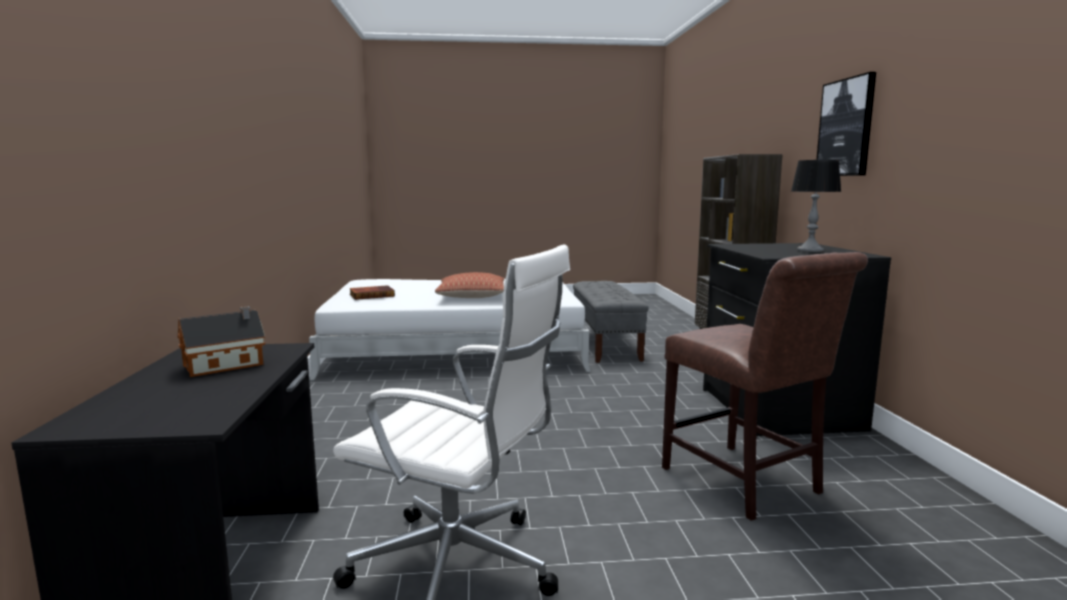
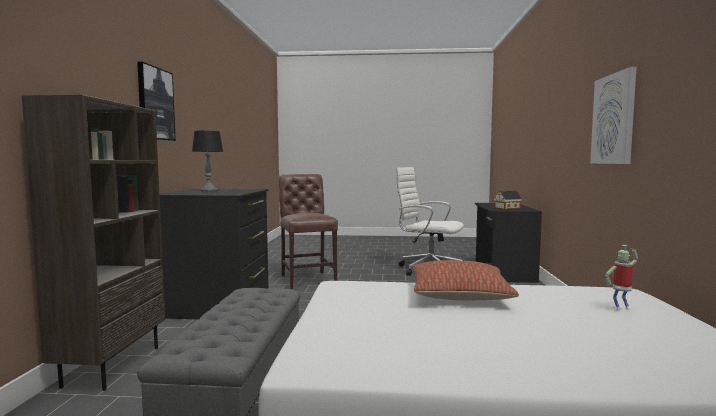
camera: 170 degrees left, 5 degrees down
book [349,285,395,300] -> toy robot [605,245,638,311]
none -> picture [590,67,637,164]

